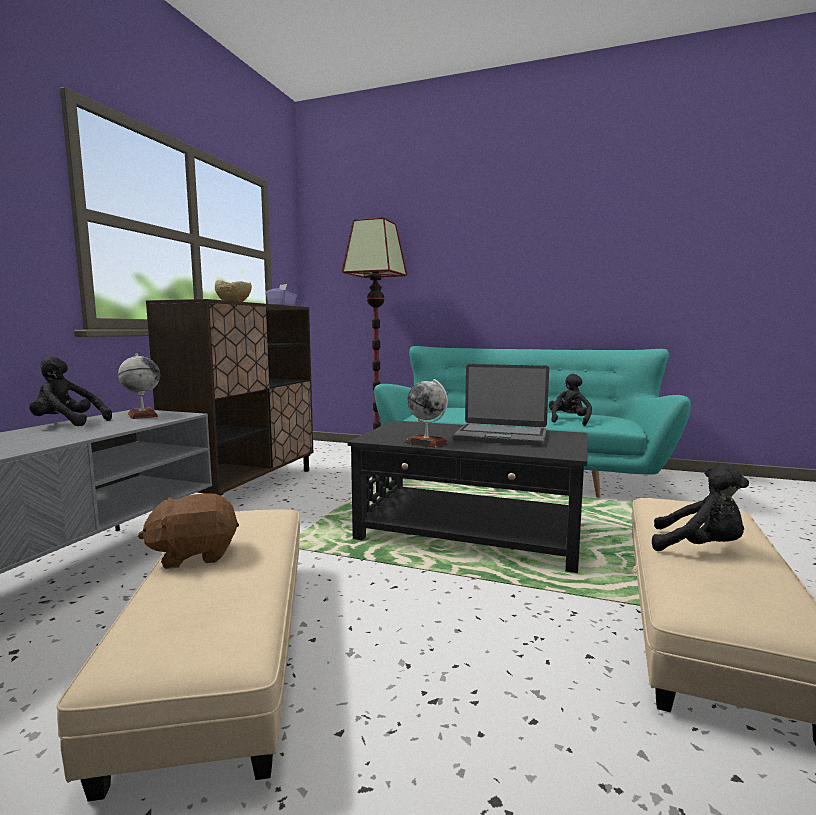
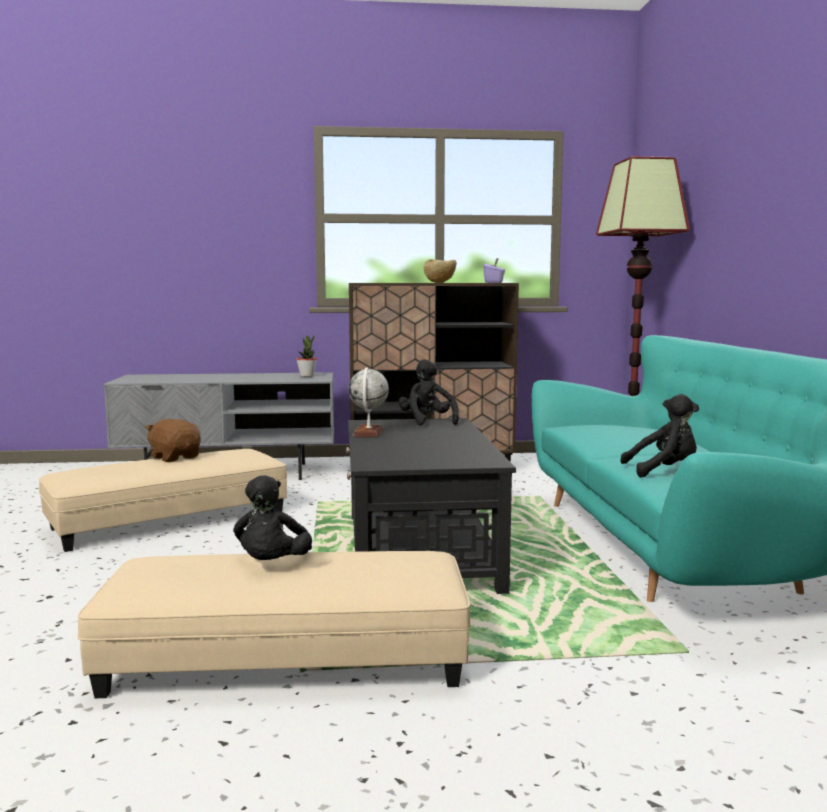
camera: 65 degrees right, 0 degrees up
black plush toy [29,356,112,426] -> black plush toy moved to [398,359,459,425]
globe [118,354,160,419] -> potted plant [296,336,317,377]
laptop [453,364,549,446] -> none

